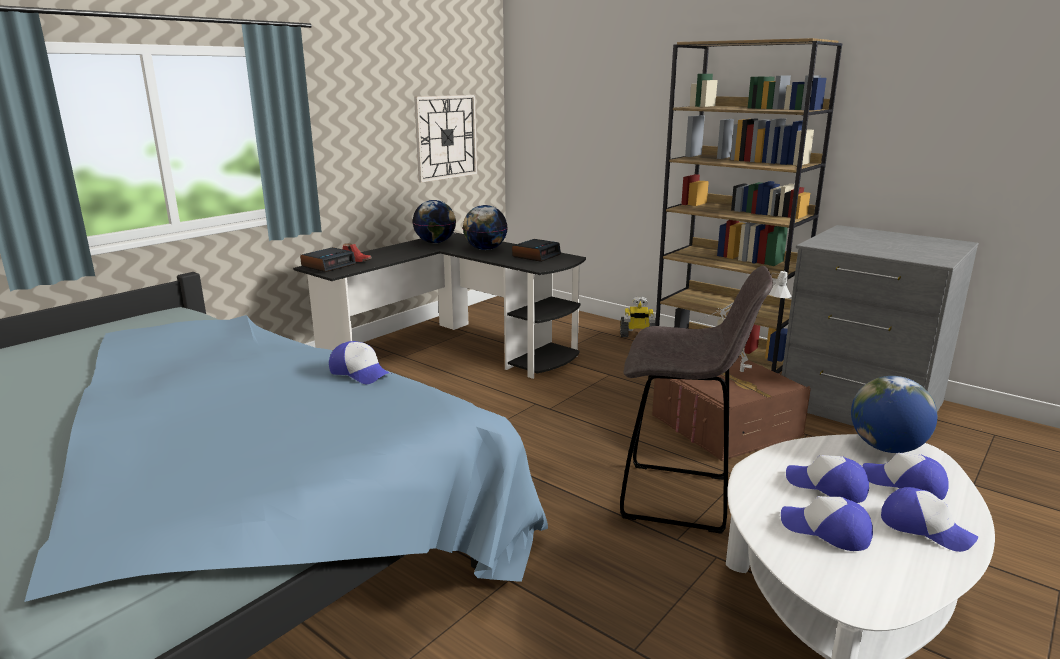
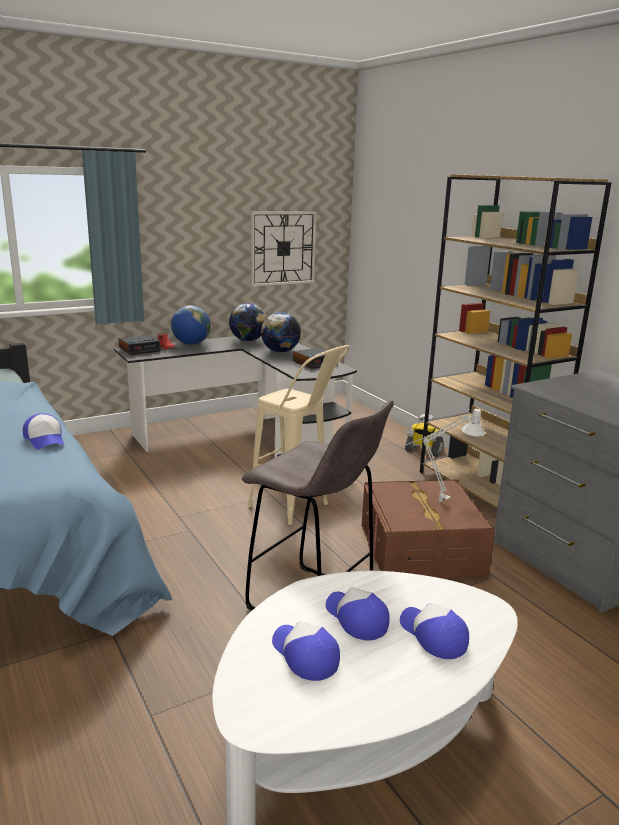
camera: 20 degrees right, 0 degrees up
globe [851,376,937,453] -> globe moved to [171,305,211,345]
cap [881,487,978,552] -> none
none -> beige stool [248,345,350,525]

